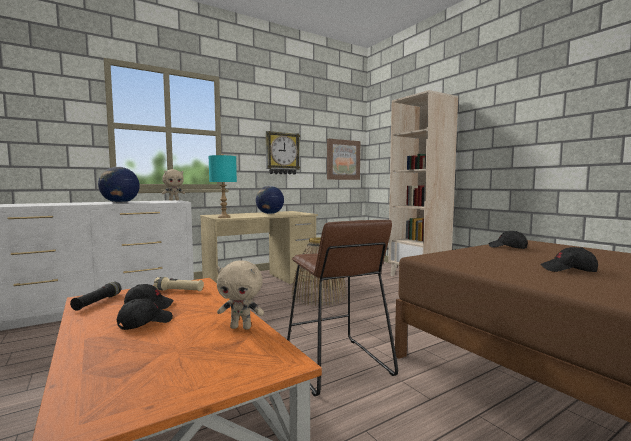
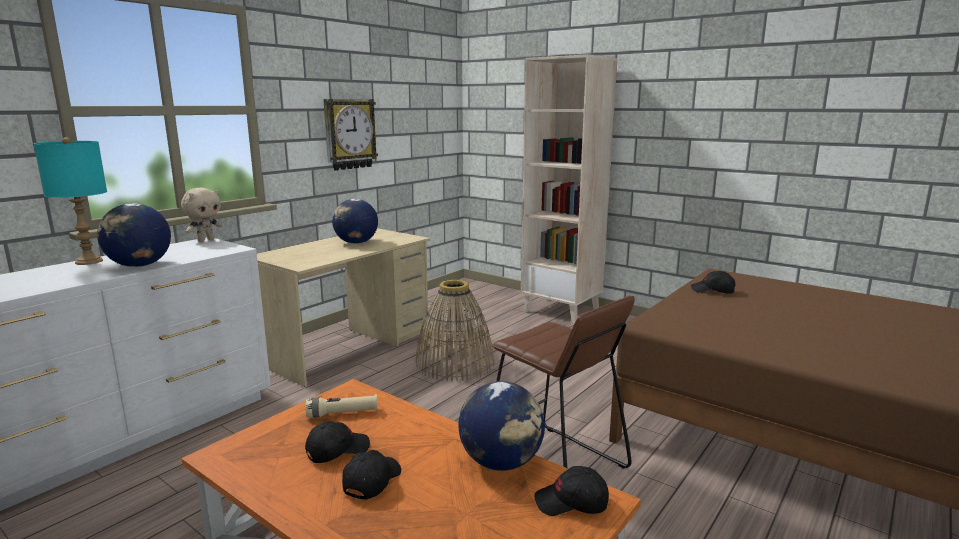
camera: 20 degrees left, 10 degrees up
black flashlight [70,282,121,311] -> none
turquoise table lamp [209,154,237,218] -> turquoise table lamp moved to [33,137,107,265]
beige plush toy [217,260,264,330] -> globe [458,381,545,471]
picture [327,139,360,180] -> none
black cap [541,247,598,272] -> black cap moved to [534,466,609,516]

